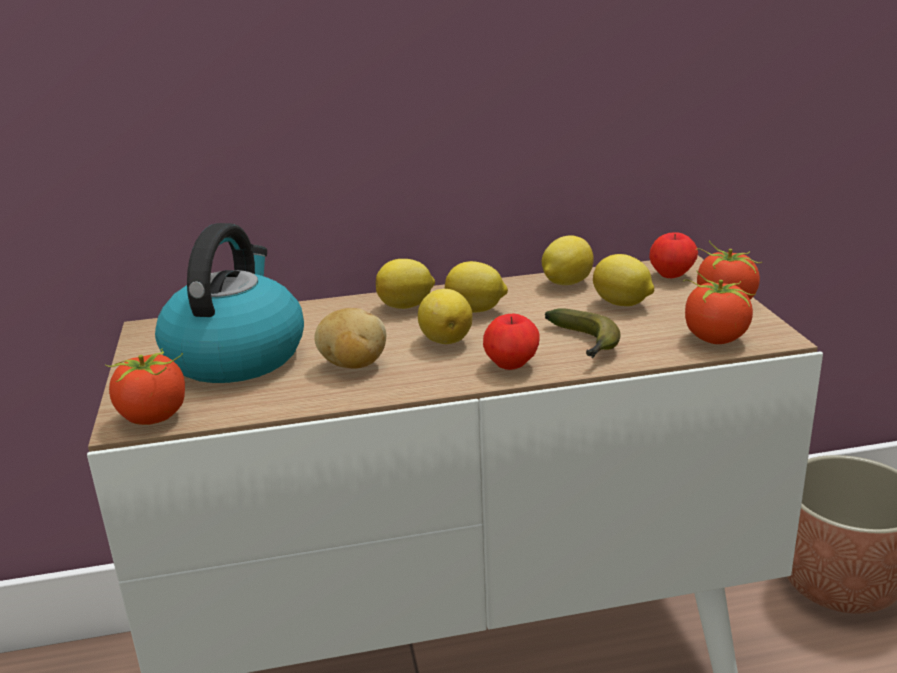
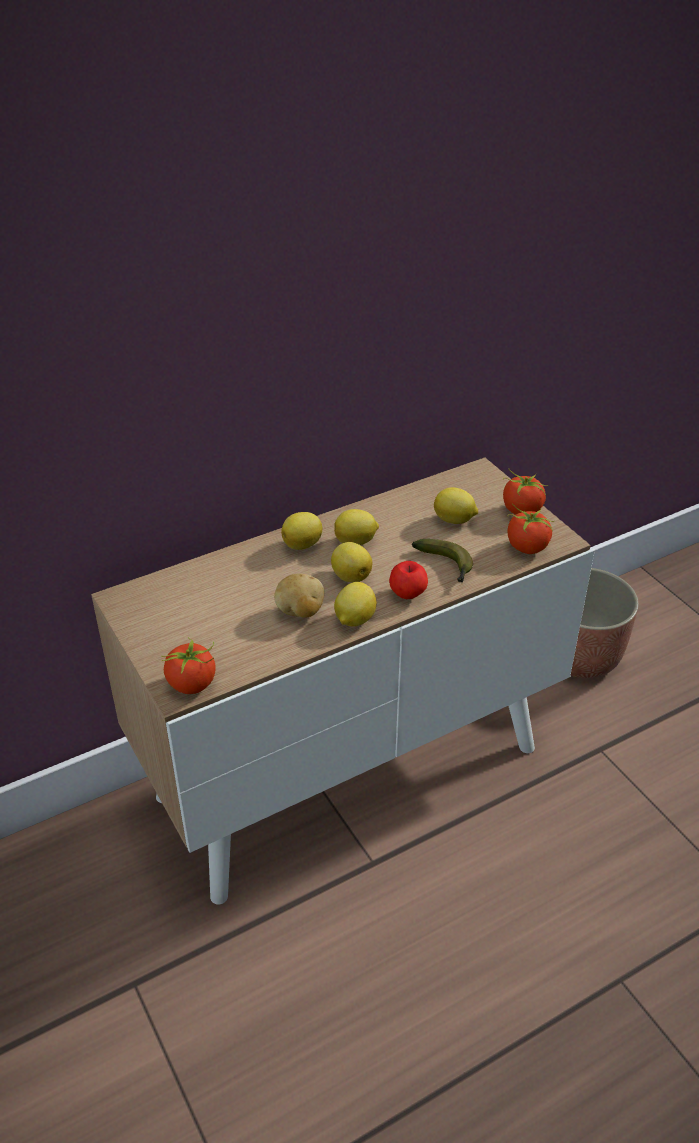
camera: 20 degrees left, 15 degrees up
kettle [155,223,304,383] -> none
lemon [542,235,594,285] -> lemon moved to [334,582,377,627]
apple [649,232,698,278] -> none

